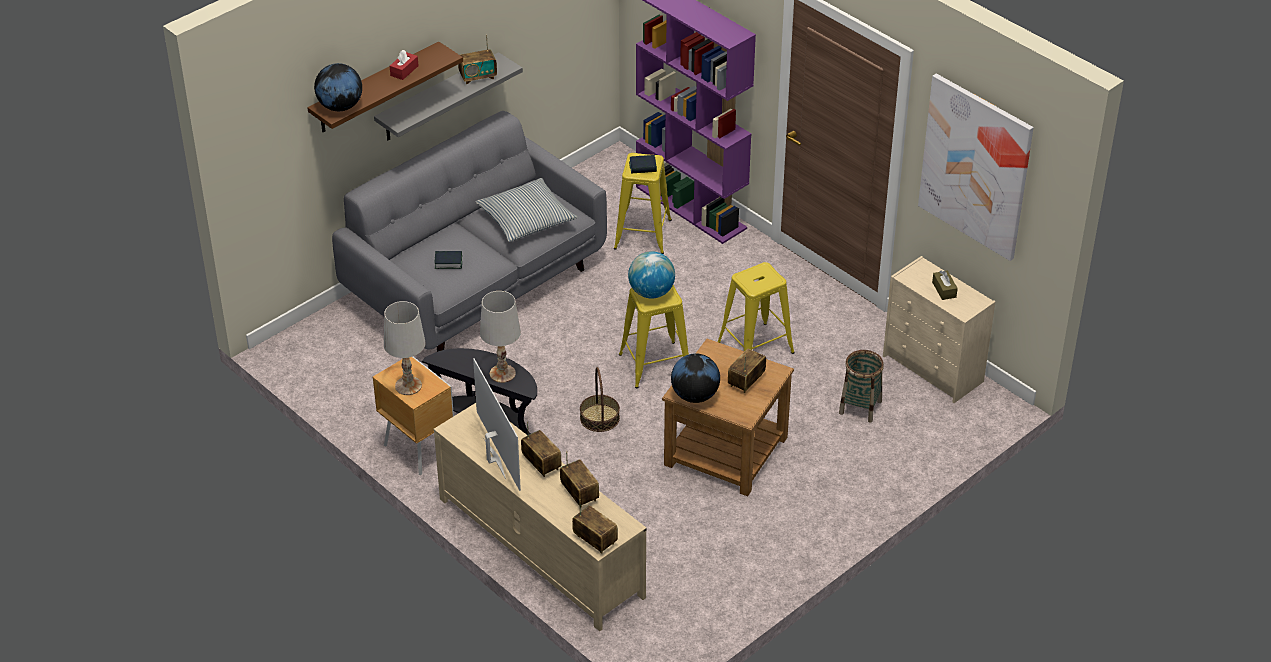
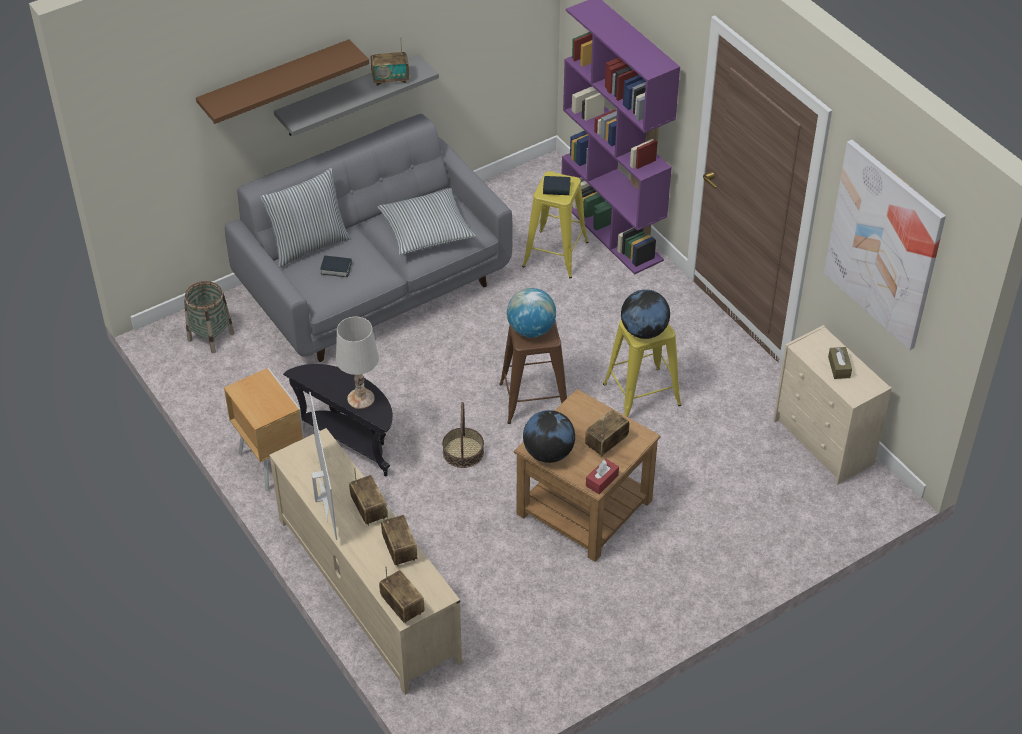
camera: 10 degrees right, 5 degrees up
globe [314,63,362,111] -> globe moved to [621,289,670,339]
white table lamp [384,301,426,395] -> none
red tissue box [390,50,419,80] -> red tissue box moved to [586,458,619,494]
yellow stool [619,285,689,388] -> brown stool [499,320,567,424]
basket [839,350,884,423] -> basket moved to [184,281,234,353]
none -> pillow [260,168,351,267]

